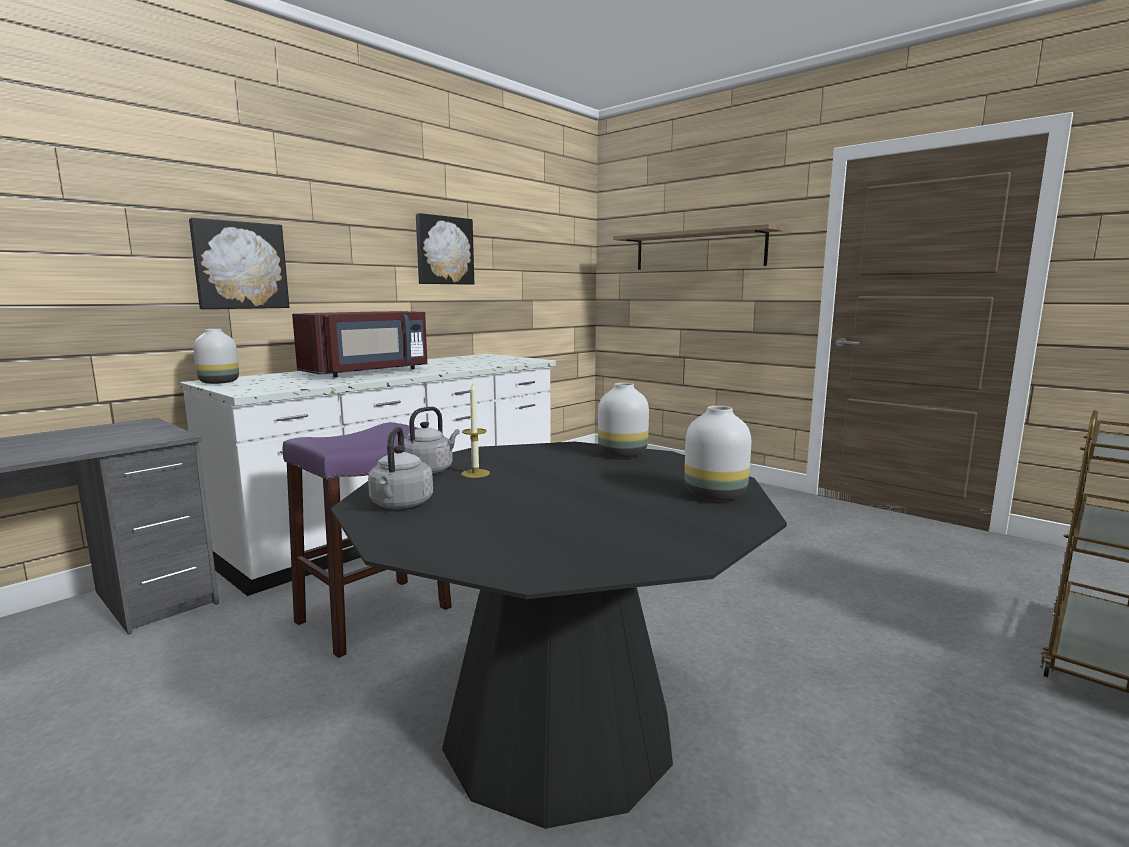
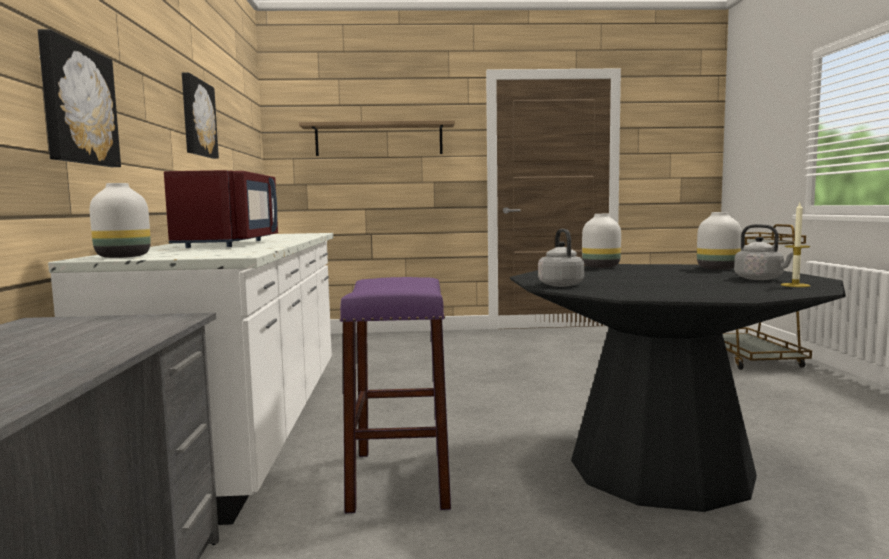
camera: 45 degrees left, 5 degrees down
grey kettle [368,427,433,509] -> grey kettle moved to [734,224,794,280]
candle [461,383,490,478] -> candle moved to [781,203,810,287]

